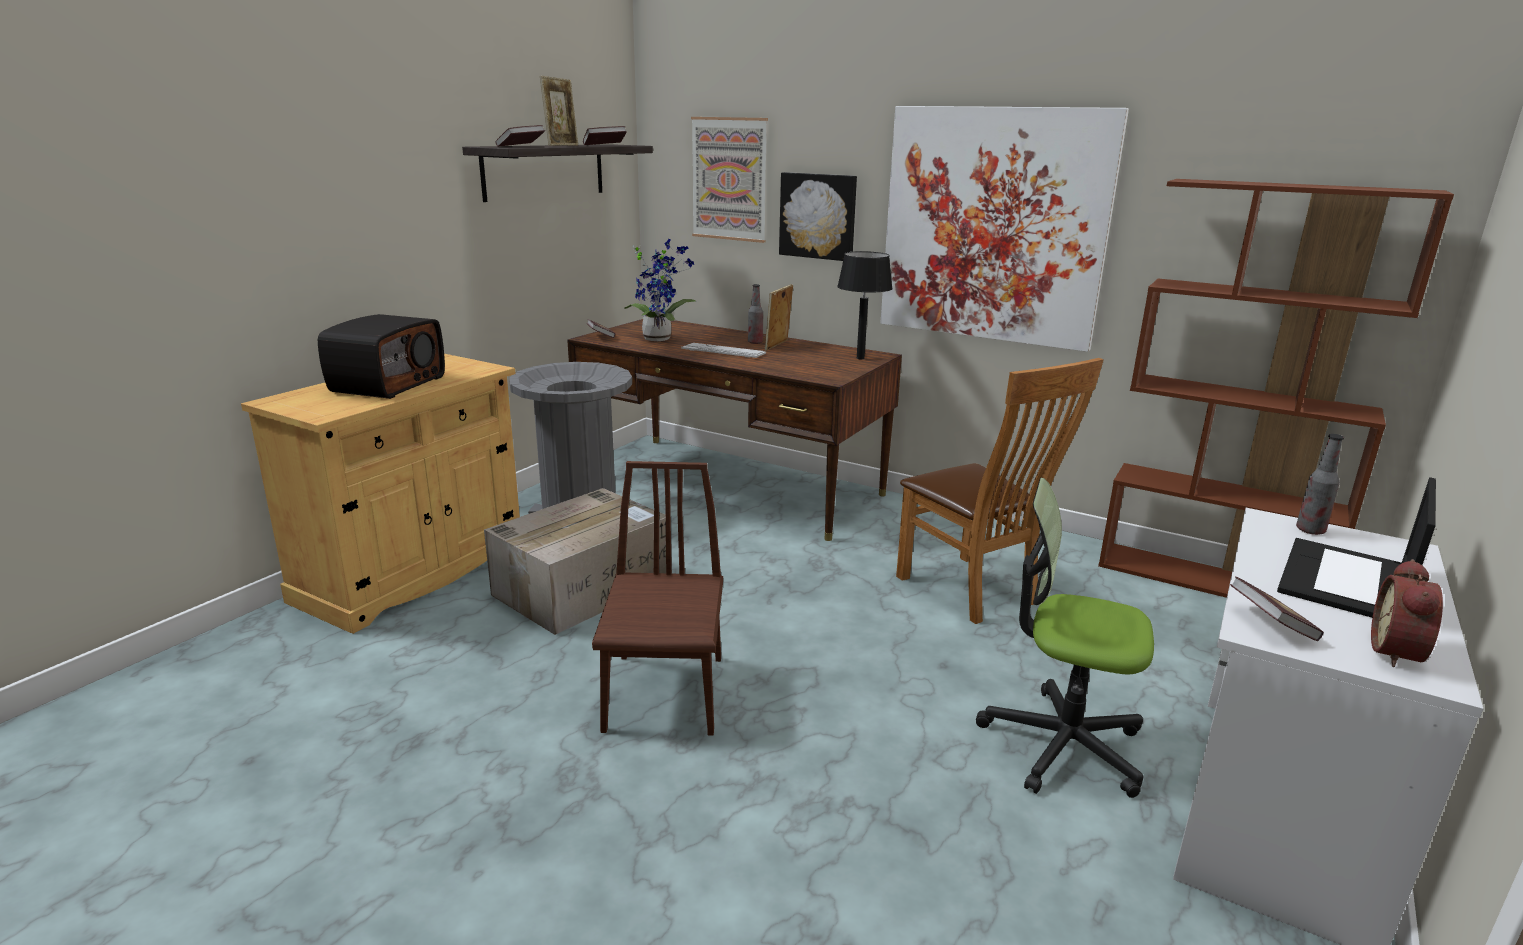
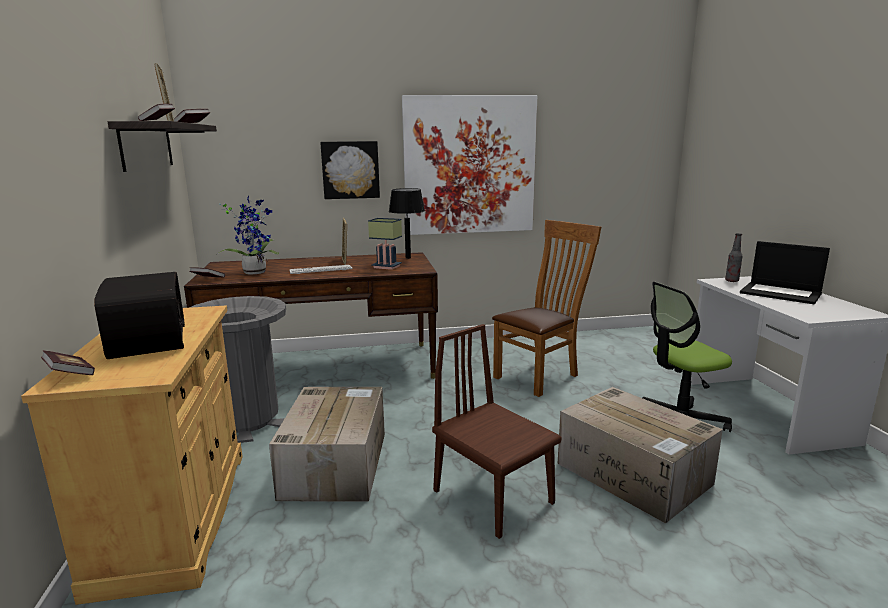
camera: 40 degrees left, 5 degrees down
picture [691,117,768,243] -> none
bottle [748,284,763,344] -> none
brown chair [896,358,1104,624] -> brown chair turned 60 degrees counterclockwise [492,220,601,397]
brown bookcase [1098,179,1454,598] -> none
book [1230,576,1324,641] -> book moved to [41,350,95,375]
laptop [1277,477,1436,618] -> laptop turned 45 degrees counterclockwise [740,241,830,304]
alarm clock [1371,559,1443,667] -> none
none -> table lamp [368,218,402,270]
none -> cardboard box [557,387,723,524]

